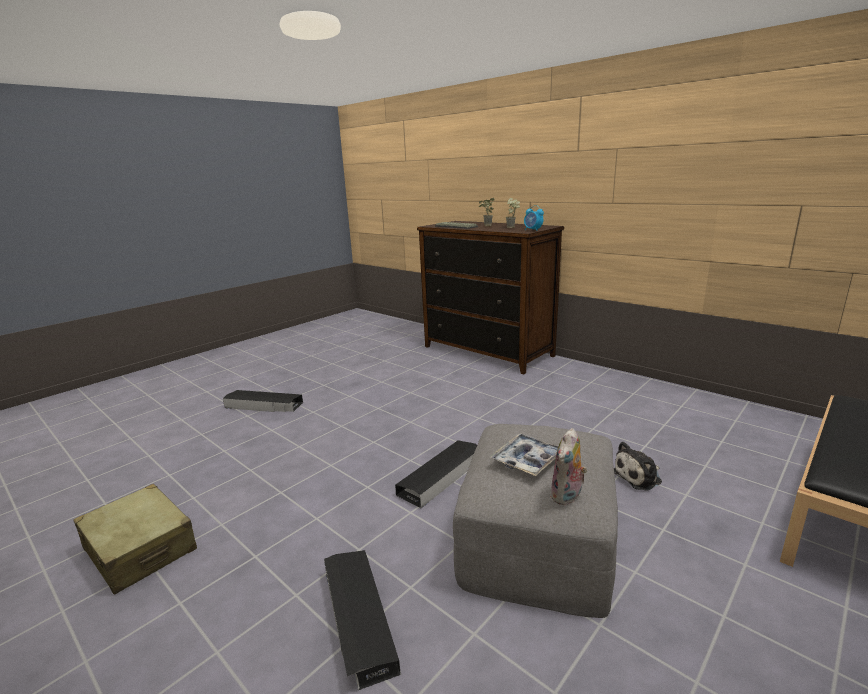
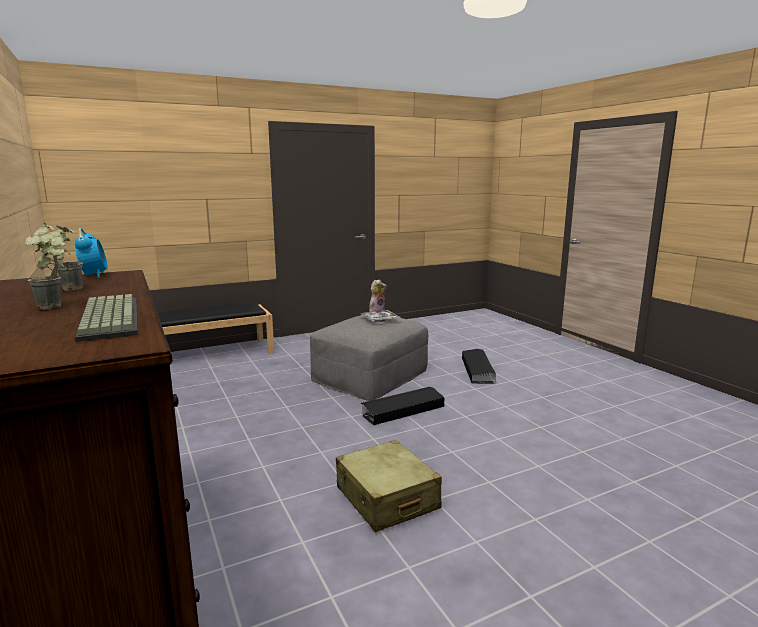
camera: 160 degrees left, 5 degrees down
beige suitcase [73,484,197,595] -> beige suitcase moved to [336,440,442,532]
black storage box [223,390,303,412] -> none
plush toy [614,441,662,491] -> none

